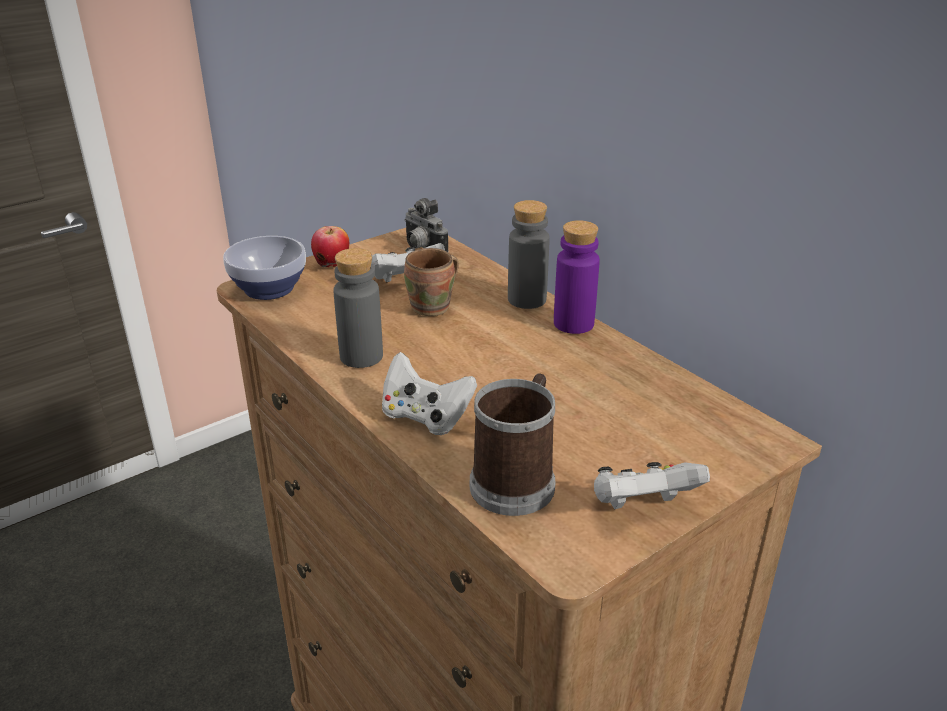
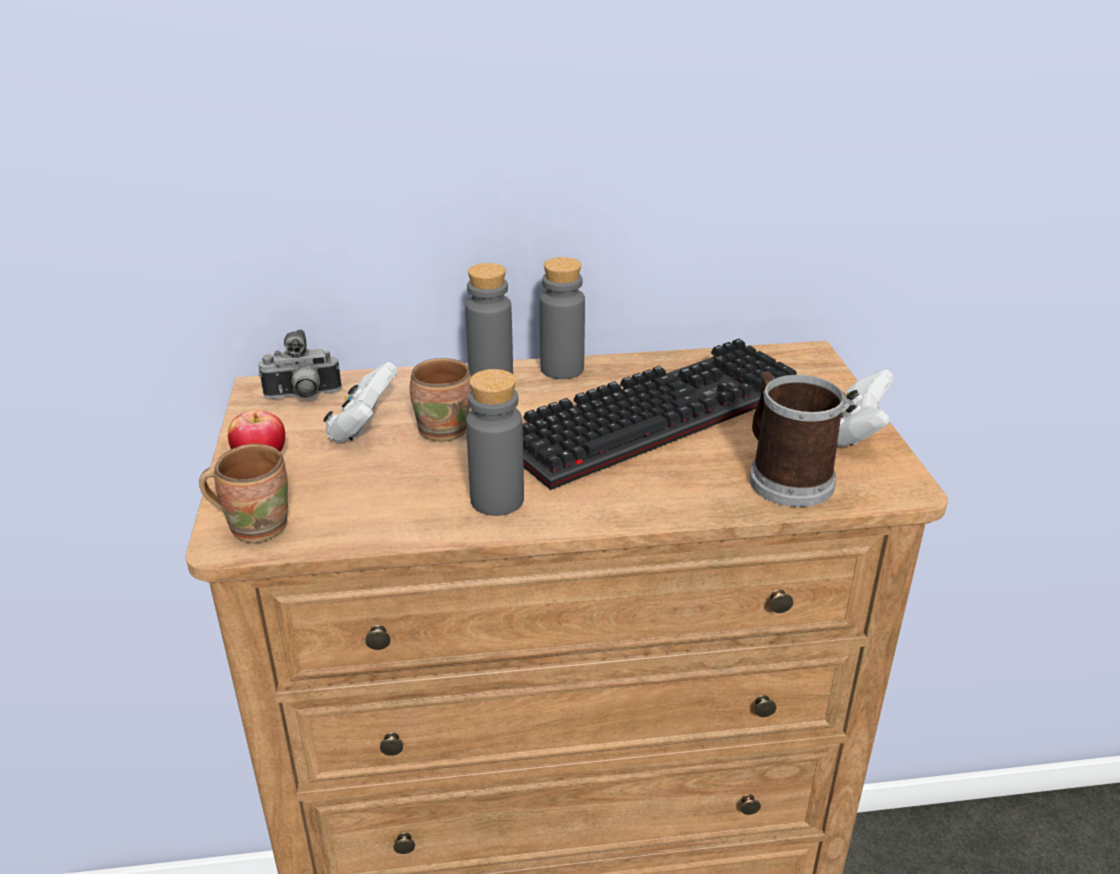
camera: 60 degrees left, 0 degrees up
bowl [223,236,306,300] -> brown mug [199,444,288,543]
white game controller [382,352,477,435] -> none
purple bottle [554,220,600,334] -> grey bottle [540,257,585,379]
none -> keyboard [522,339,797,490]

